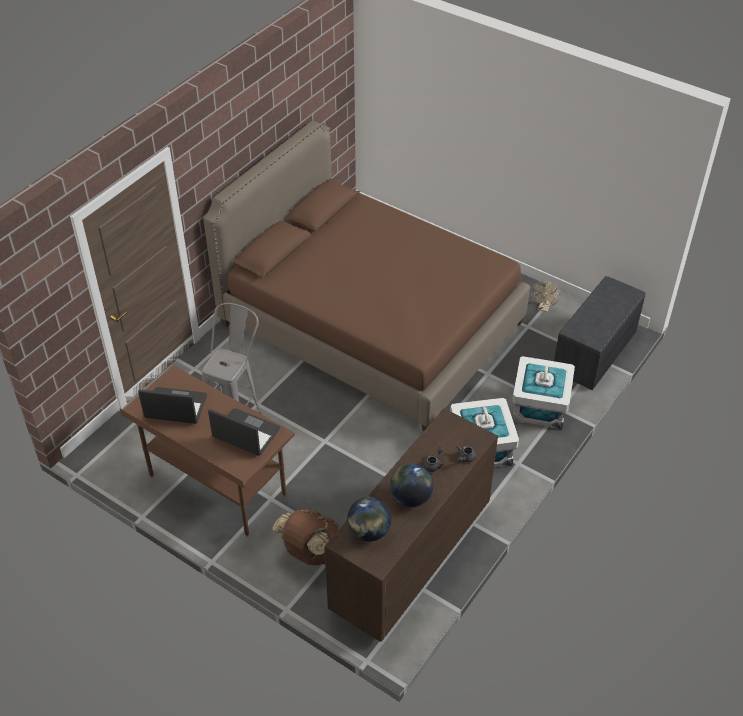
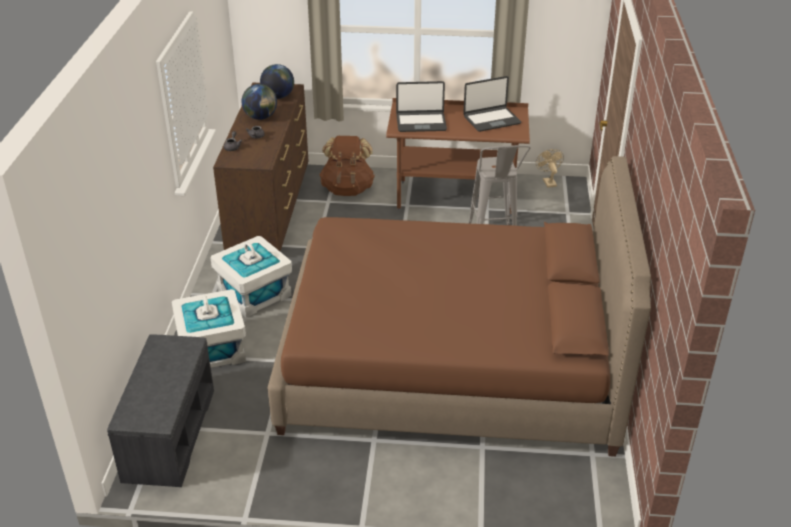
camera: 150 degrees right, 10 degrees down
beige fan [531,281,560,312] -> beige fan moved to [536,149,564,188]

